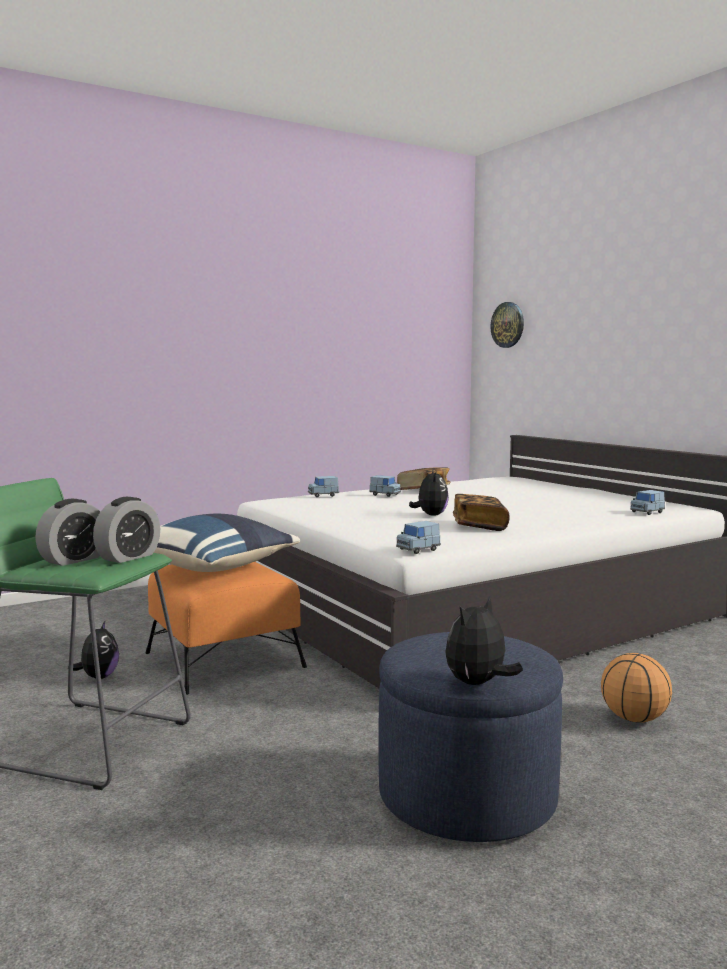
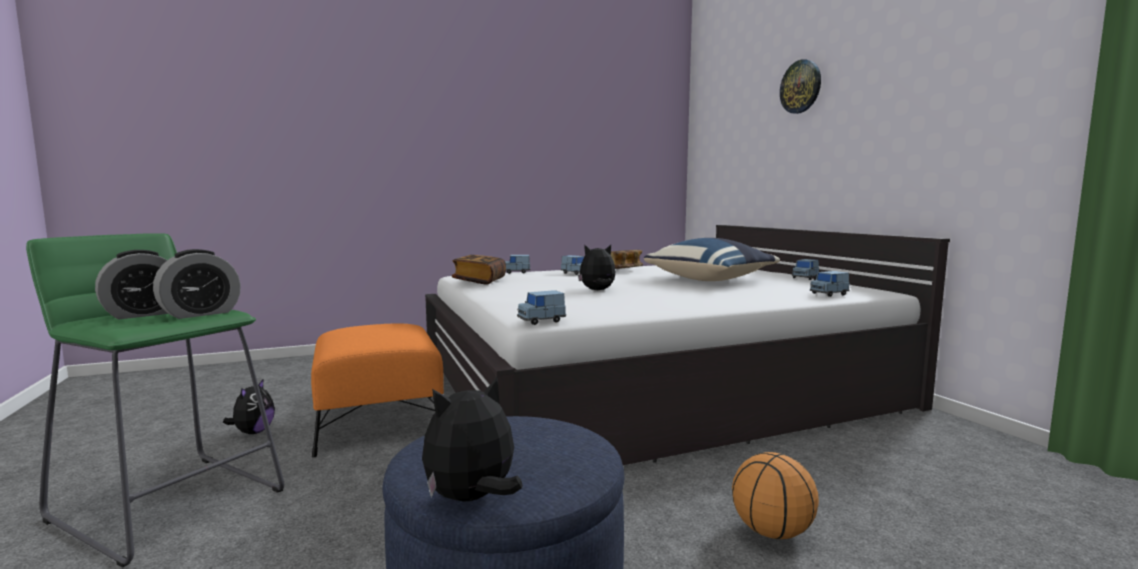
camera: 10 degrees right, 0 degrees up
blue pillow [154,514,300,572] -> blue pillow moved to [644,238,780,281]
plush toy [409,468,449,516] -> plush toy turned 105 degrees counterclockwise [578,244,616,290]
book [453,494,510,531] -> book moved to [452,255,506,285]
wall clock [490,302,524,348] -> wall clock moved to [780,59,821,114]
none -> blue toy car [792,259,819,280]

